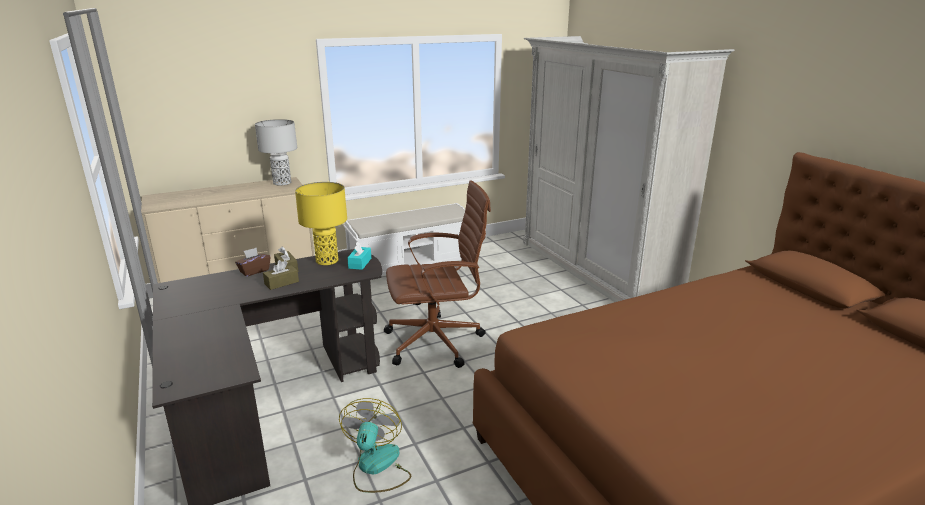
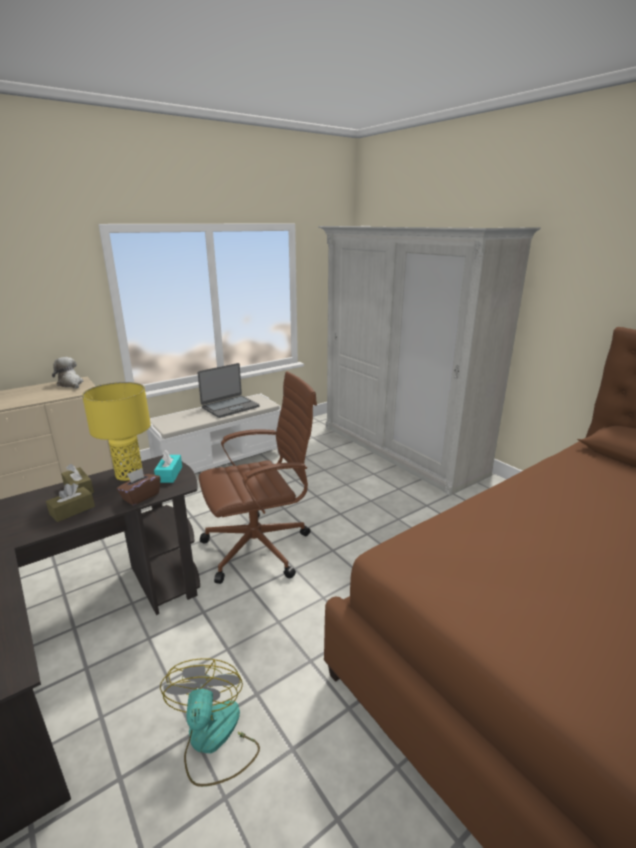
camera: 10 degrees left, 0 degrees up
brown tissue box [235,247,270,277] -> brown tissue box moved to [117,468,161,505]
white table lamp [255,119,297,186] -> plush toy [52,357,83,389]
none -> laptop [198,363,260,418]

